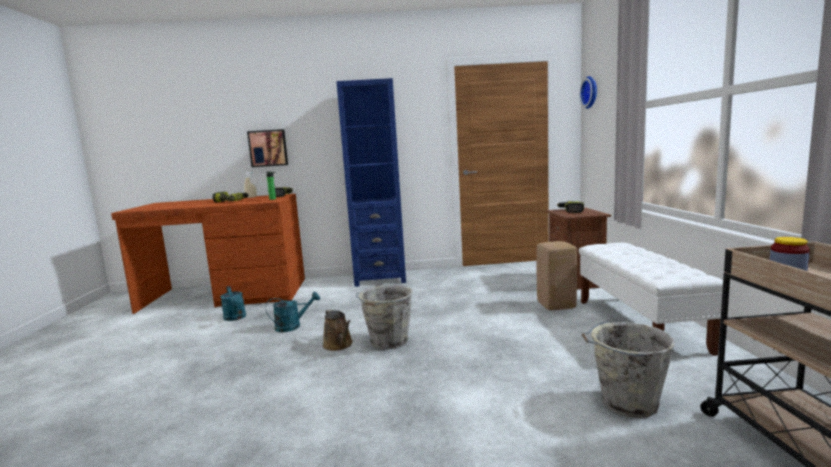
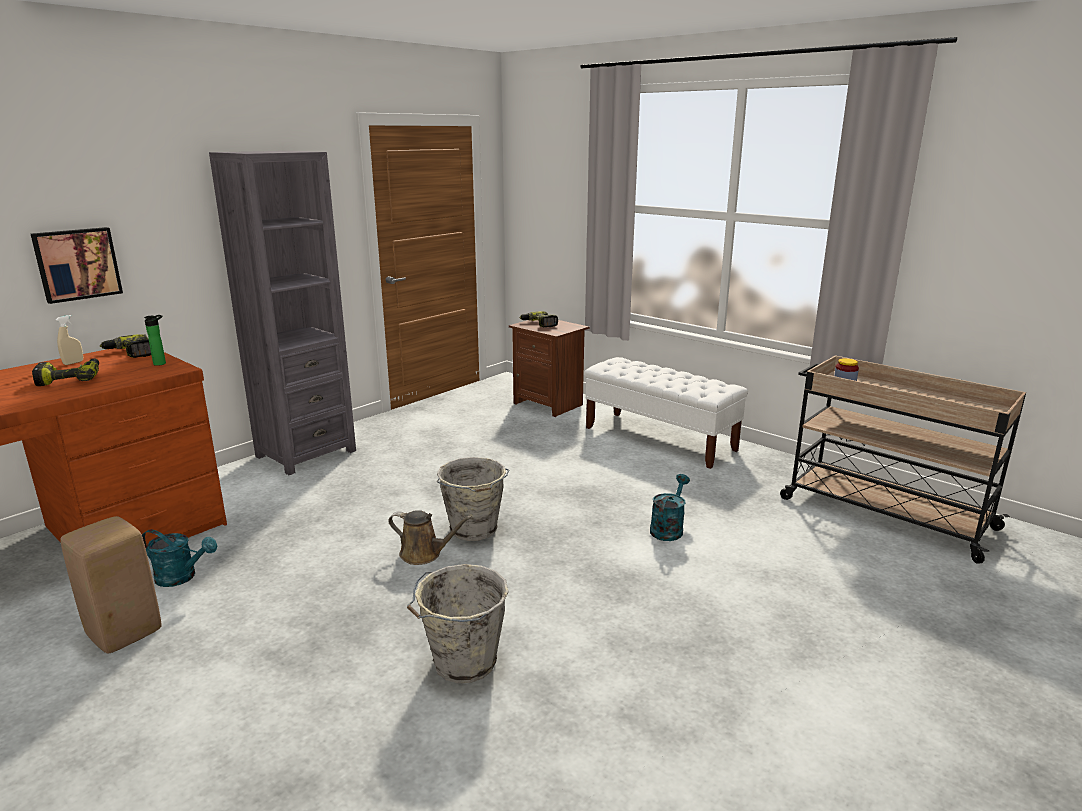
camera: 45 degrees left, 10 degrees up
turquoise watering can [266,292,320,332] -> turquoise watering can moved to [650,474,690,541]
blue bookcase [336,78,406,287] -> grey bookcase [209,151,356,475]
beige stool [537,241,577,310] -> beige stool moved to [61,516,161,654]
wall clock [580,76,597,109] -> none
grey bucket [582,321,676,418] -> grey bucket moved to [407,564,508,683]

